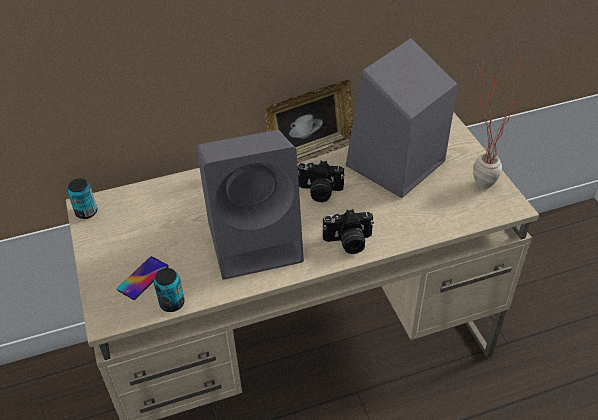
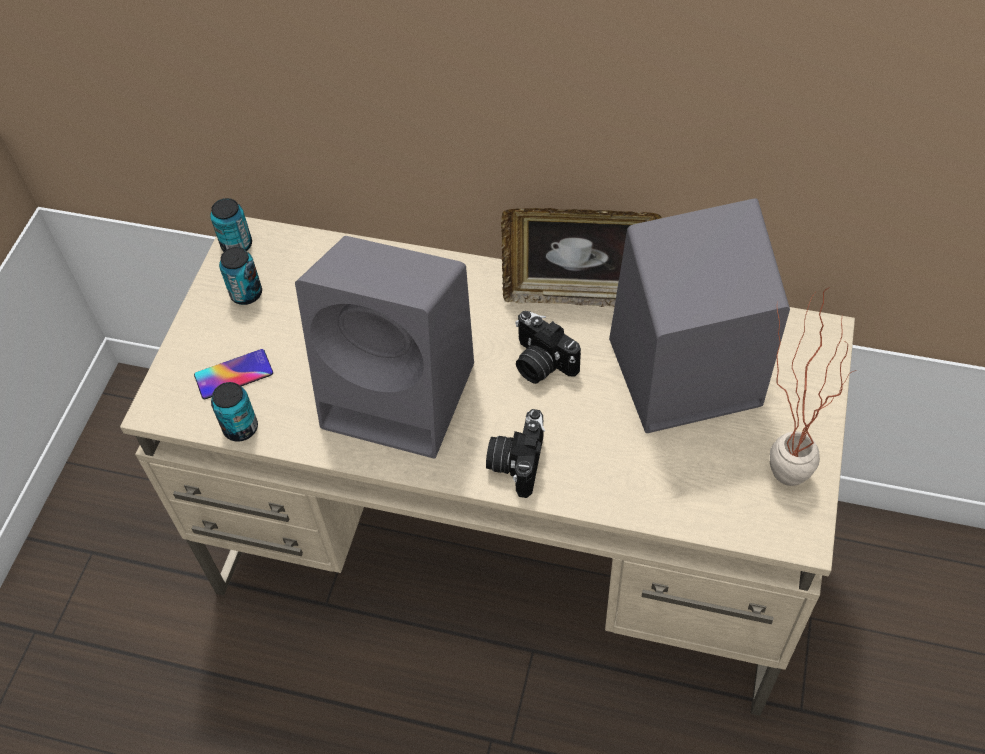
camera: 35 degrees right, 10 degrees up
camera [323,209,374,254] -> camera turned 75 degrees clockwise [486,409,545,498]
none -> can [219,247,262,305]

